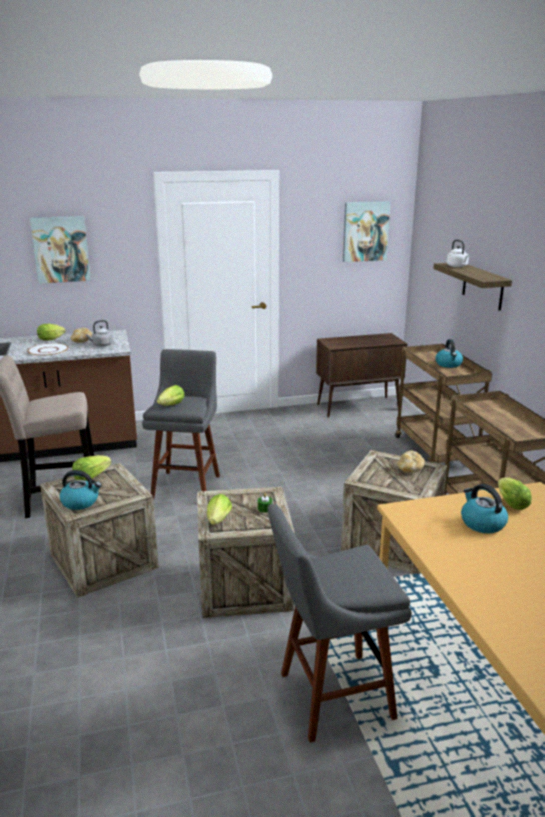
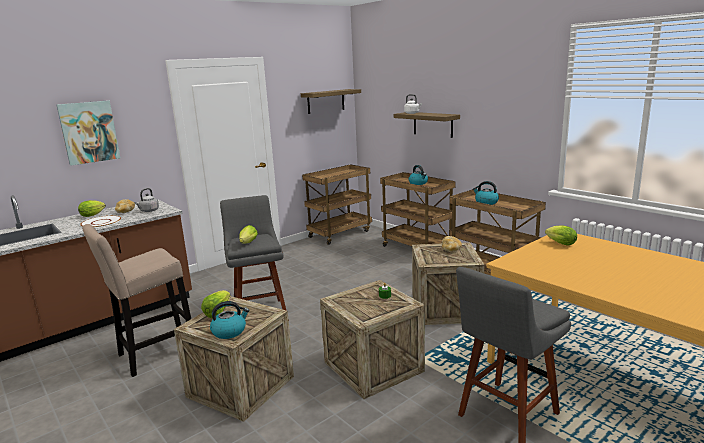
camera: 25 degrees left, 5 degrees down
lettuce [207,494,232,525] -> none
brown cabinet [316,333,407,417] -> brown cart [302,164,372,245]
picture [343,201,391,262] -> shelf [301,89,361,114]
kettle [461,484,508,534] -> kettle moved to [473,181,499,205]

